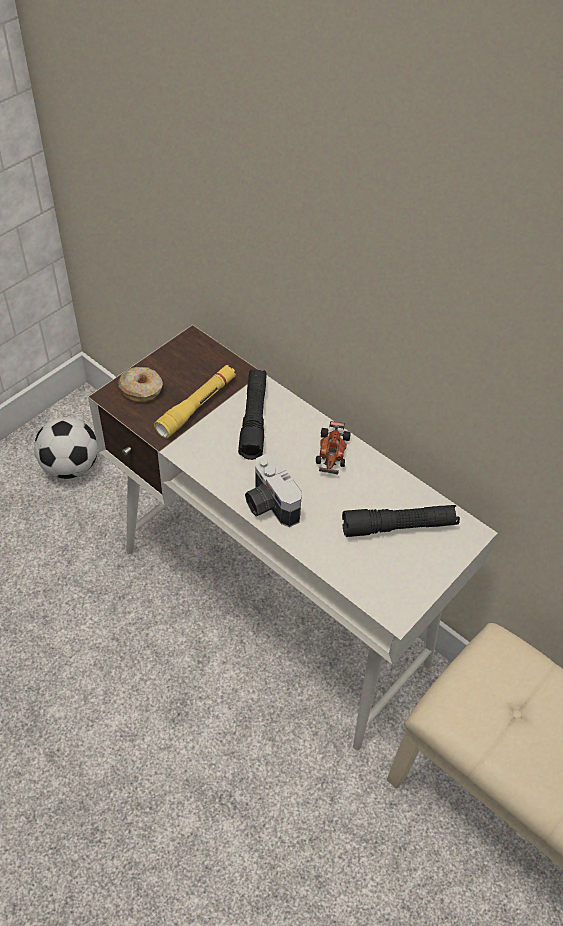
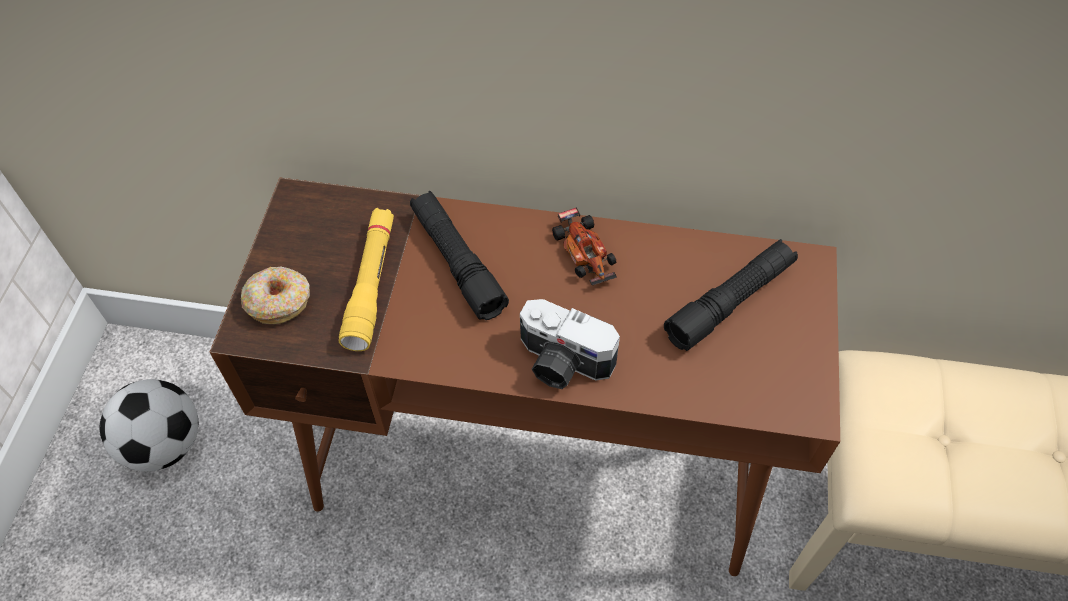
camera: 30 degrees left, 5 degrees up
white desk [88,325,498,750] -> brown desk [210,177,840,576]

